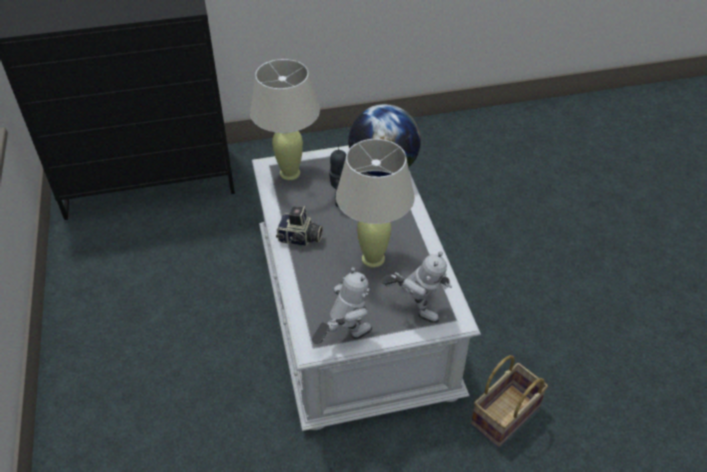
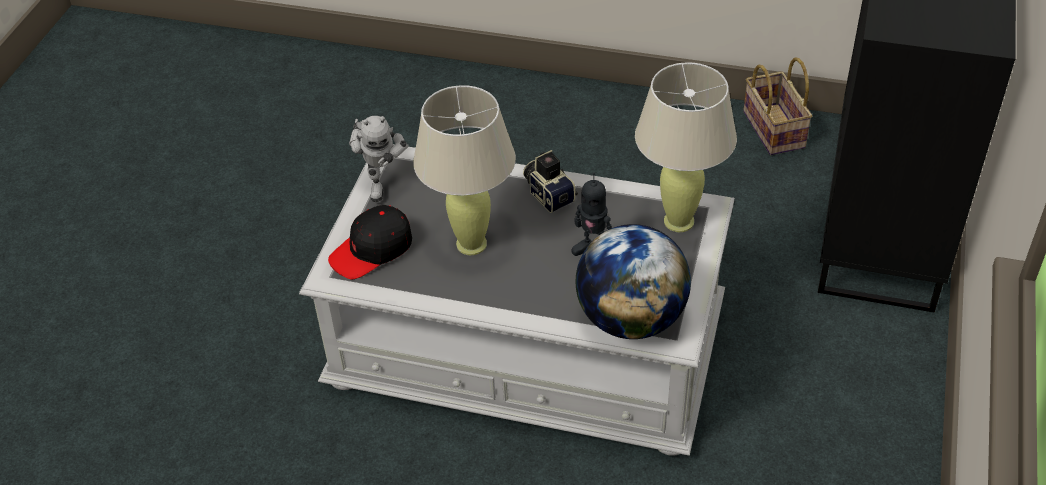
camera: 120 degrees right, 0 degrees up
camera [276,206,323,246] -> camera turned 105 degrees clockwise [523,150,578,213]
toy robot [382,251,452,323] -> black cap [328,205,412,279]
basket [471,355,548,447] -> basket moved to [743,57,812,155]

